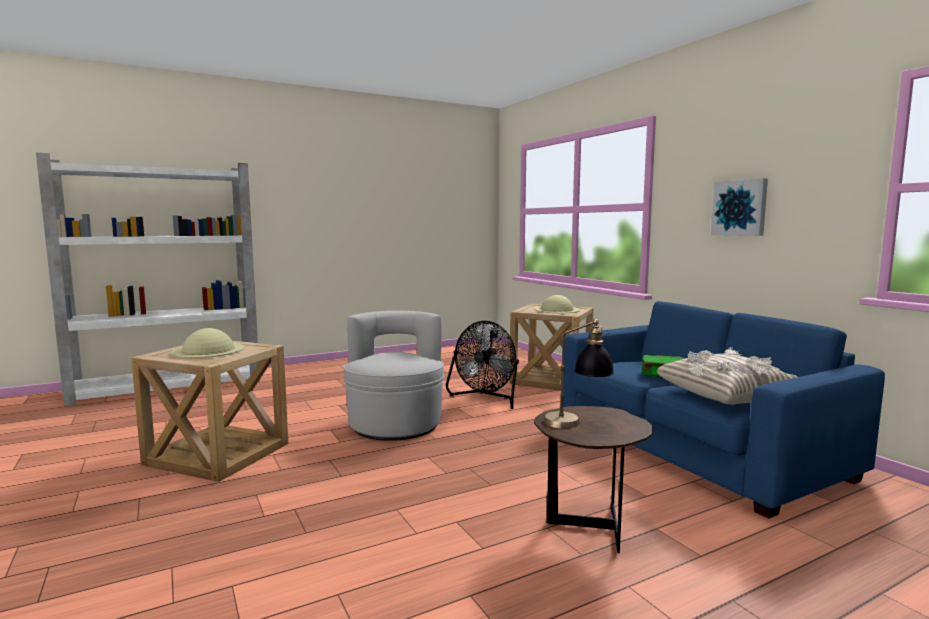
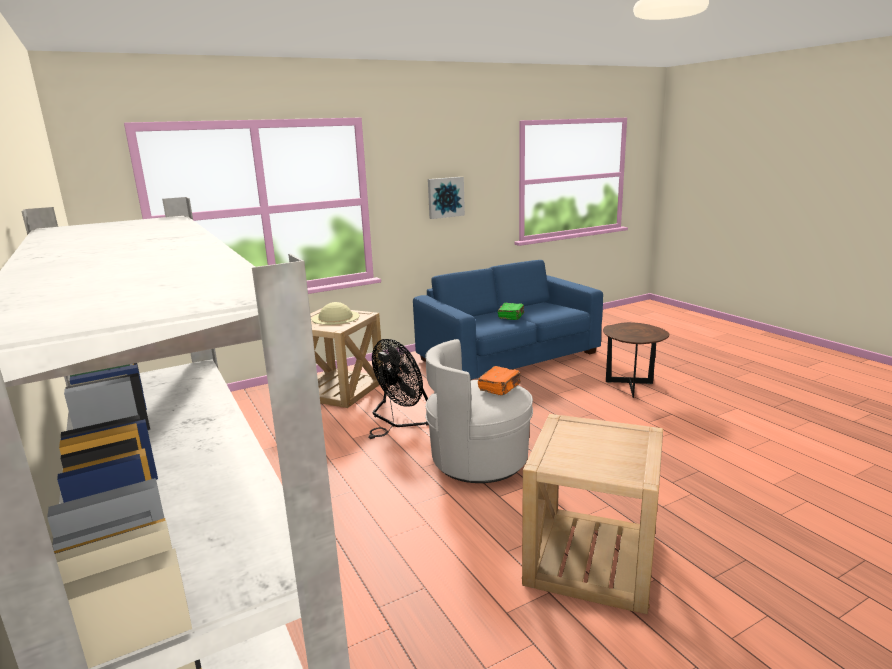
camera: 90 degrees left, 10 degrees up
beige hat [170,328,245,358] -> none
black fan [446,321,519,409] -> black fan turned 75 degrees counterclockwise [367,339,429,439]
table lamp [543,319,614,429] -> none
beige pillow [657,347,797,405] -> none
none -> orange book [478,366,521,395]

